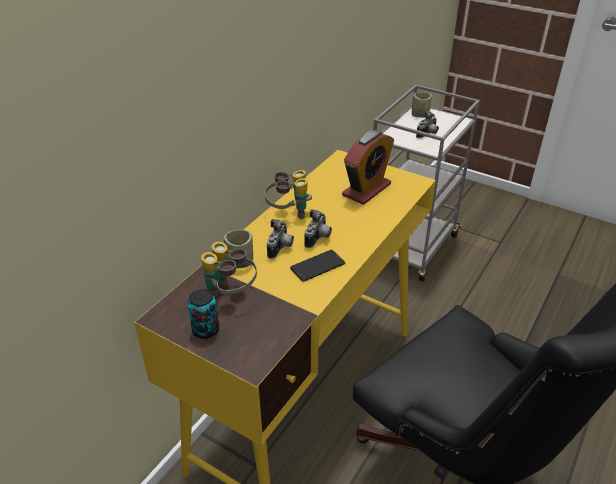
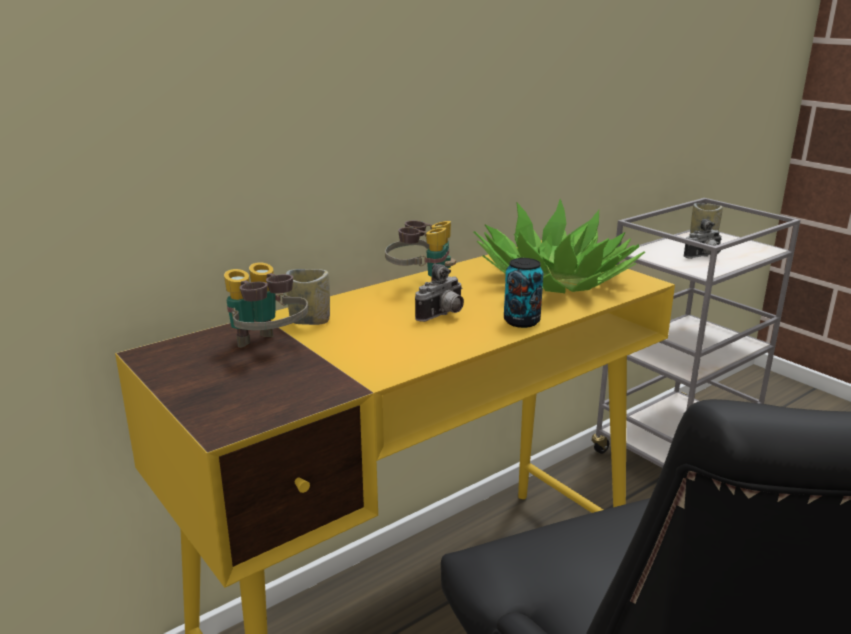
camera: 20 degrees right, 15 degrees down
can [188,289,219,339] -> can moved to [504,258,543,328]
camera [267,219,294,259] -> none
phone [290,250,345,282] -> none
alarm clock [342,130,394,205] -> potted plant [474,199,645,293]

